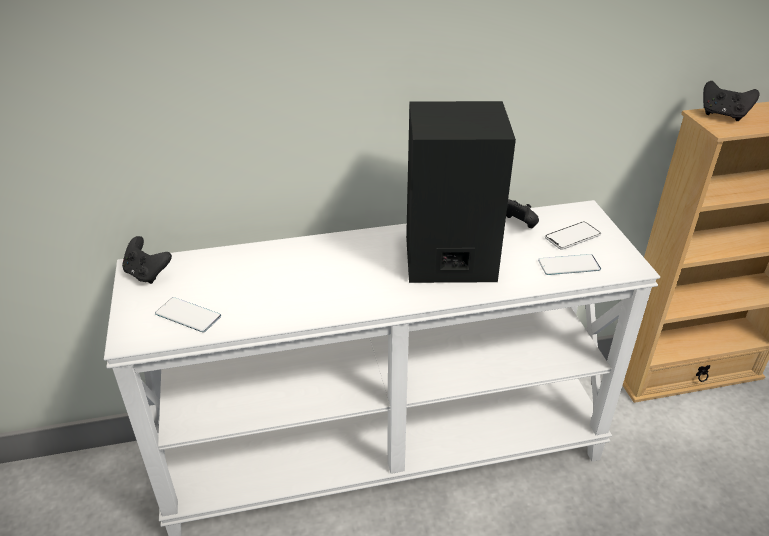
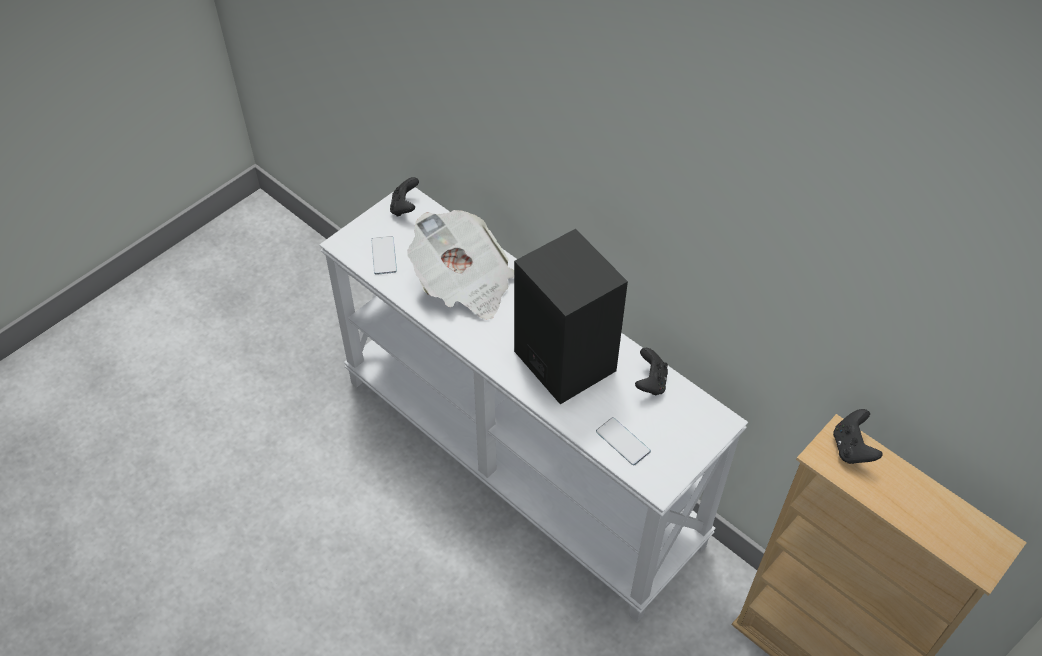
camera: 55 degrees right, 15 degrees up
phone [545,222,601,250] -> none
none -> newspaper [407,210,514,320]

